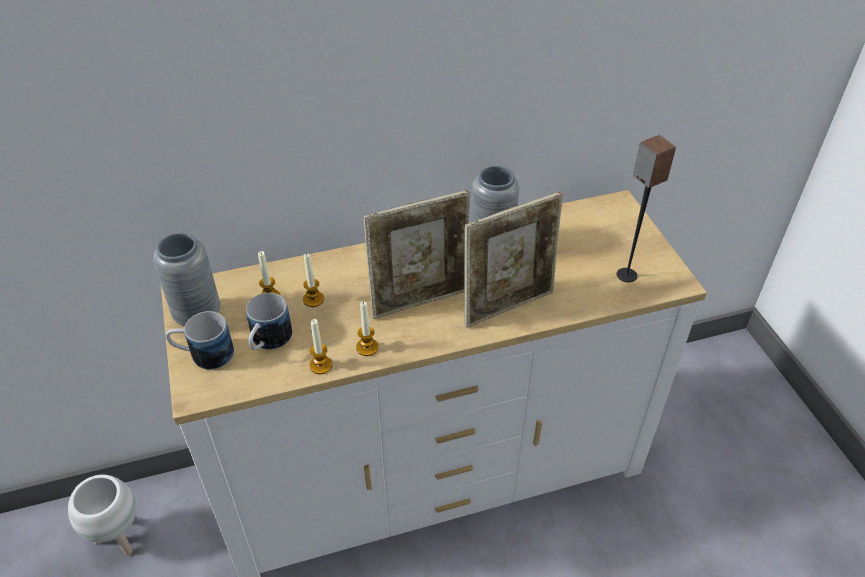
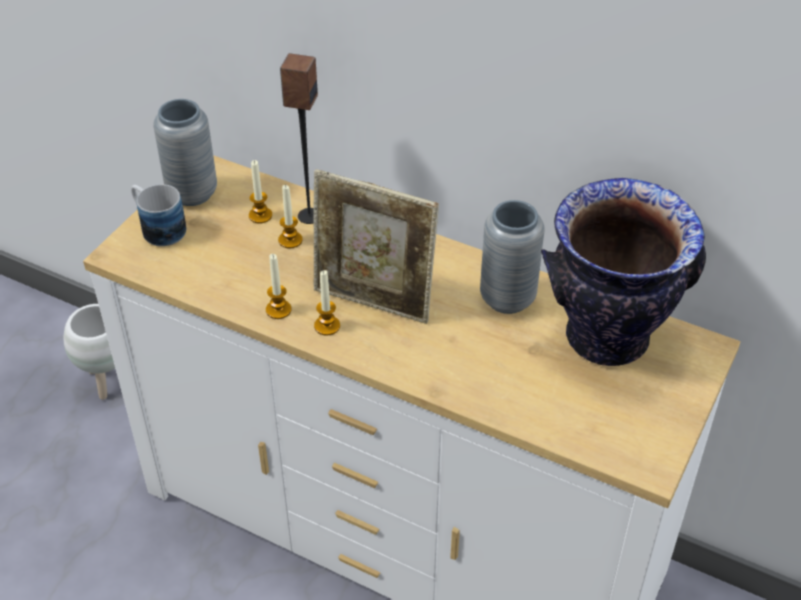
camera: 45 degrees right, 0 degrees up
mug [246,293,292,350] -> none
candle [309,319,332,374] -> candle moved to [314,270,340,336]
picture frame [464,192,563,328] -> none
speaker [617,135,676,283] -> speaker moved to [280,53,318,224]
none -> vase [541,178,706,366]

